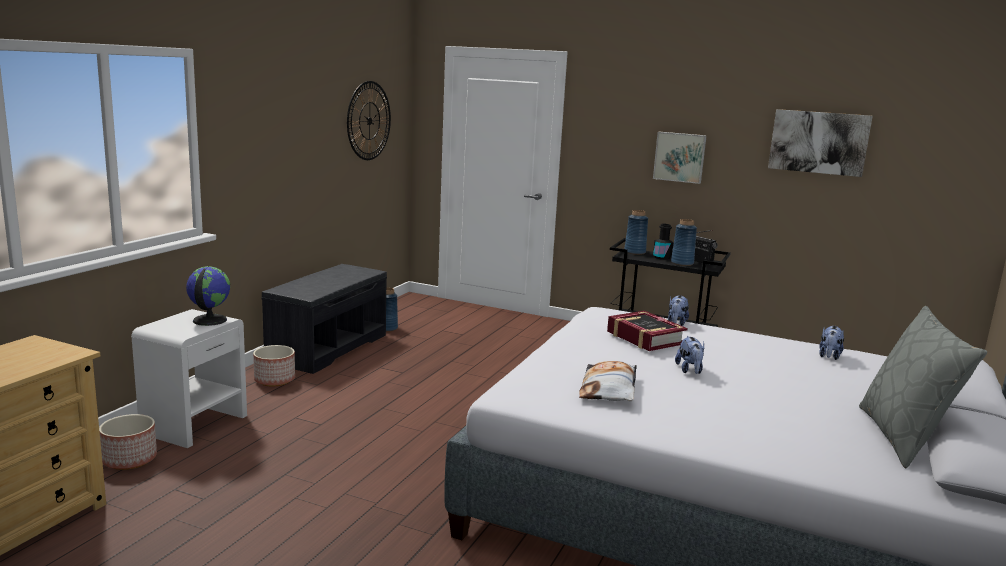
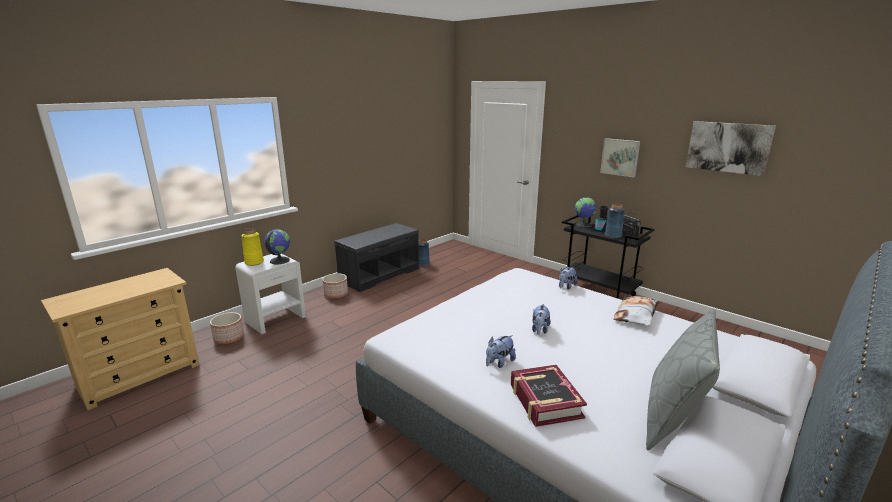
camera: 20 degrees right, 5 degrees up
wall clock [347,81,391,160] -> none
pillow [579,361,637,401] -> pillow moved to [613,296,658,326]
book [607,311,688,351] -> book moved to [511,365,587,427]
blue vase [624,210,648,255] -> globe [575,197,597,227]
plush toy [819,326,844,360] -> plush toy moved to [486,335,516,368]
none -> yellow vase [241,228,264,266]

